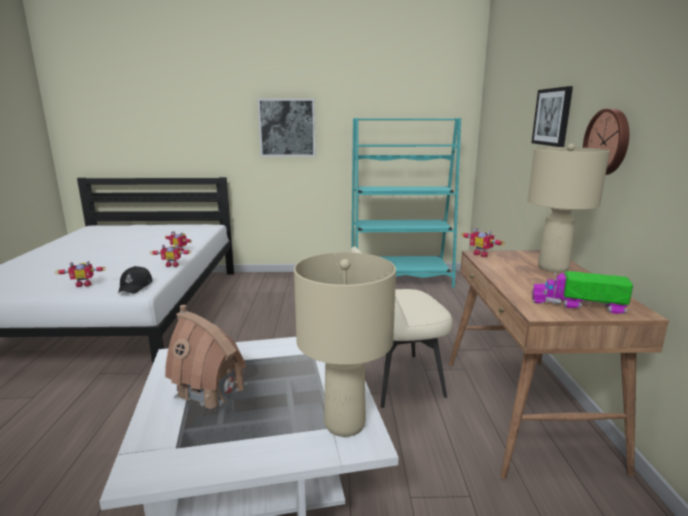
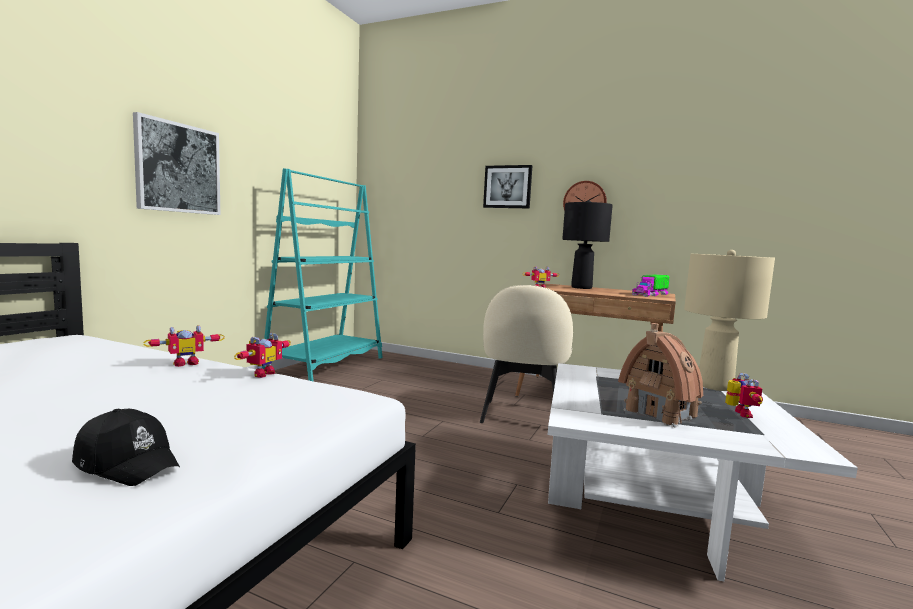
camera: 65 degrees left, 10 degrees down
toy robot [55,261,106,287] -> toy robot moved to [725,373,763,418]
black cap [118,266,153,294] -> black cap moved to [72,409,180,486]
beige table lamp [527,144,610,272] -> black table lamp [562,200,613,289]

